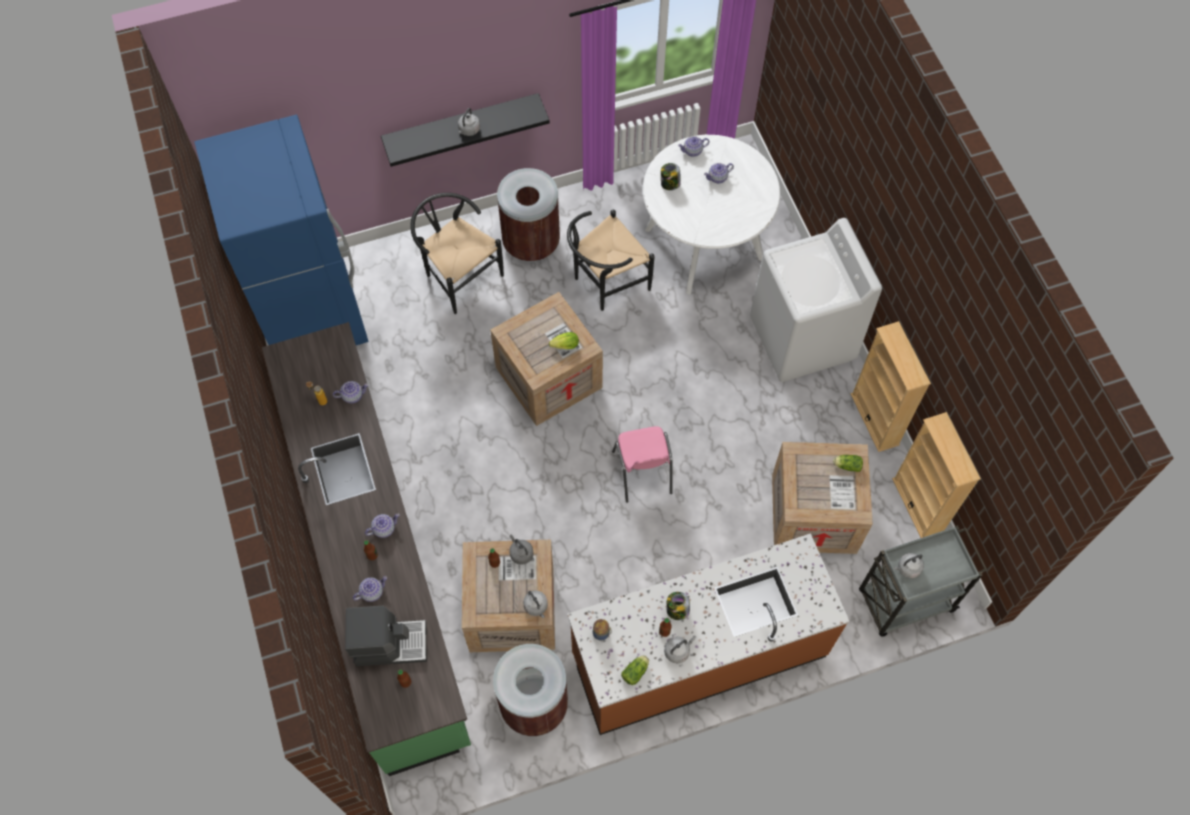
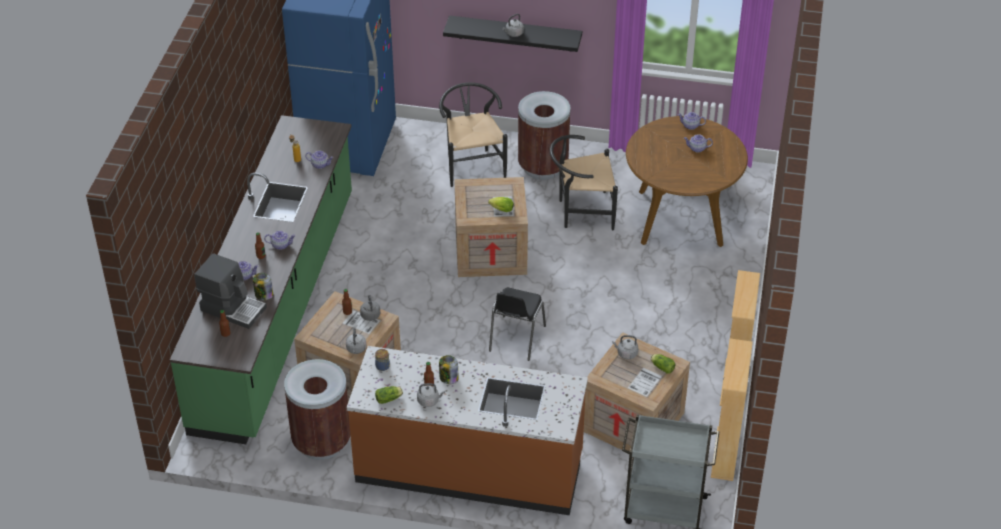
camera: 30 degrees right, 20 degrees down
pink chair [612,426,672,503] -> black chair [489,288,546,361]
white dining table [643,135,780,294] -> brown dining table [626,116,748,247]
jar [661,163,681,190] -> jar moved to [253,273,273,300]
white washing machine [750,218,882,382] -> none
grey kettle [894,553,924,579] -> grey kettle moved to [612,335,638,359]

